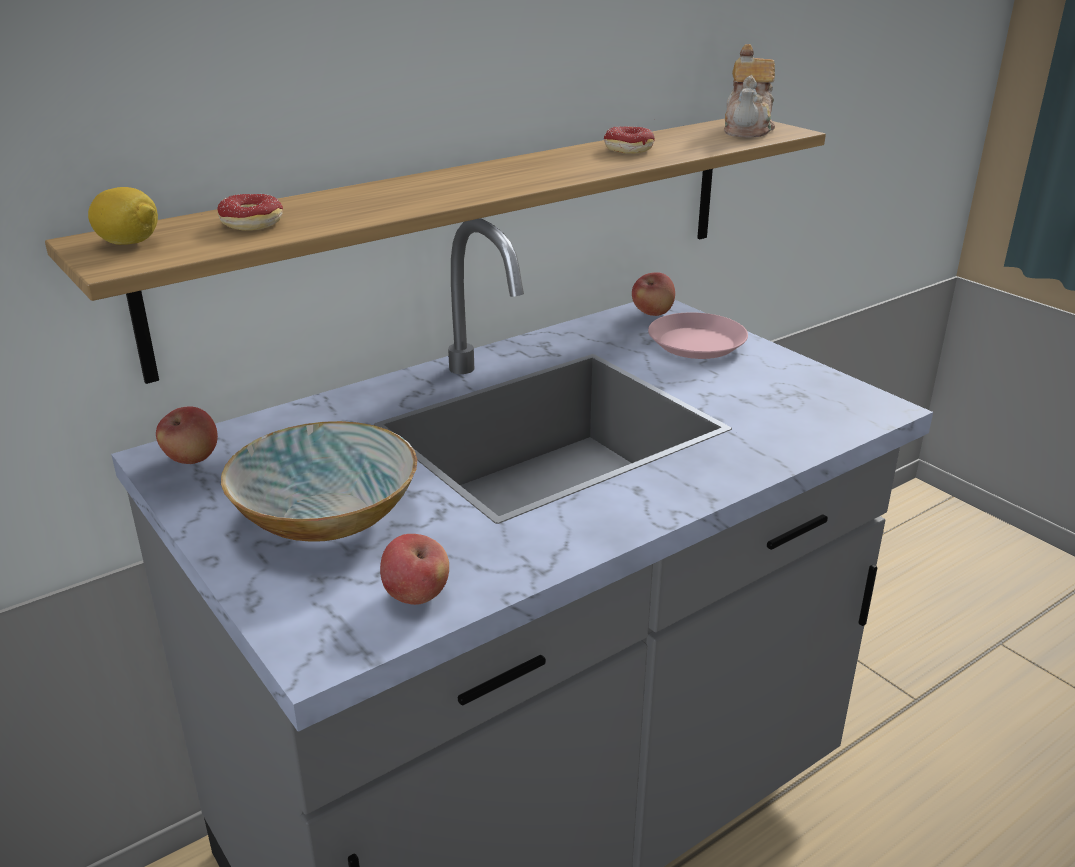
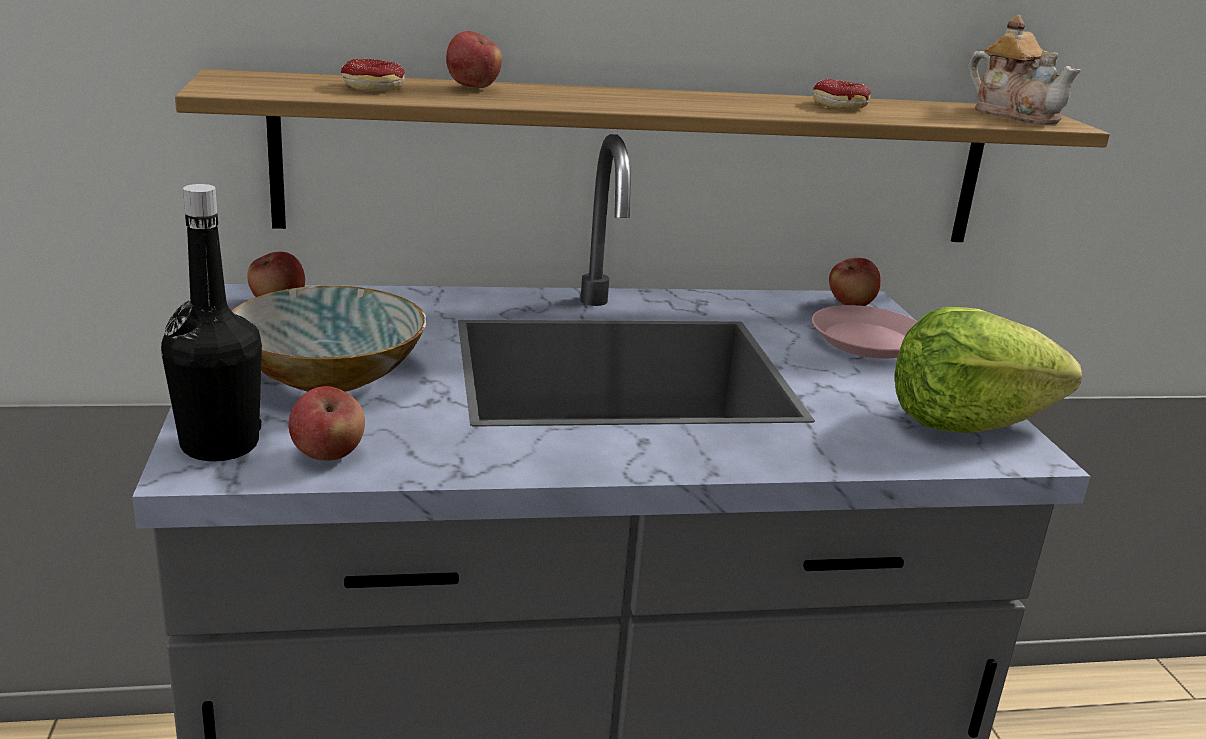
camera: 25 degrees right, 5 degrees down
lemon [88,187,158,245] -> none
teapot [724,44,775,137] -> teapot turned 75 degrees counterclockwise [969,15,1081,125]
none -> black bottle [161,184,262,461]
none -> apple [446,31,502,88]
none -> lettuce [895,307,1082,433]

